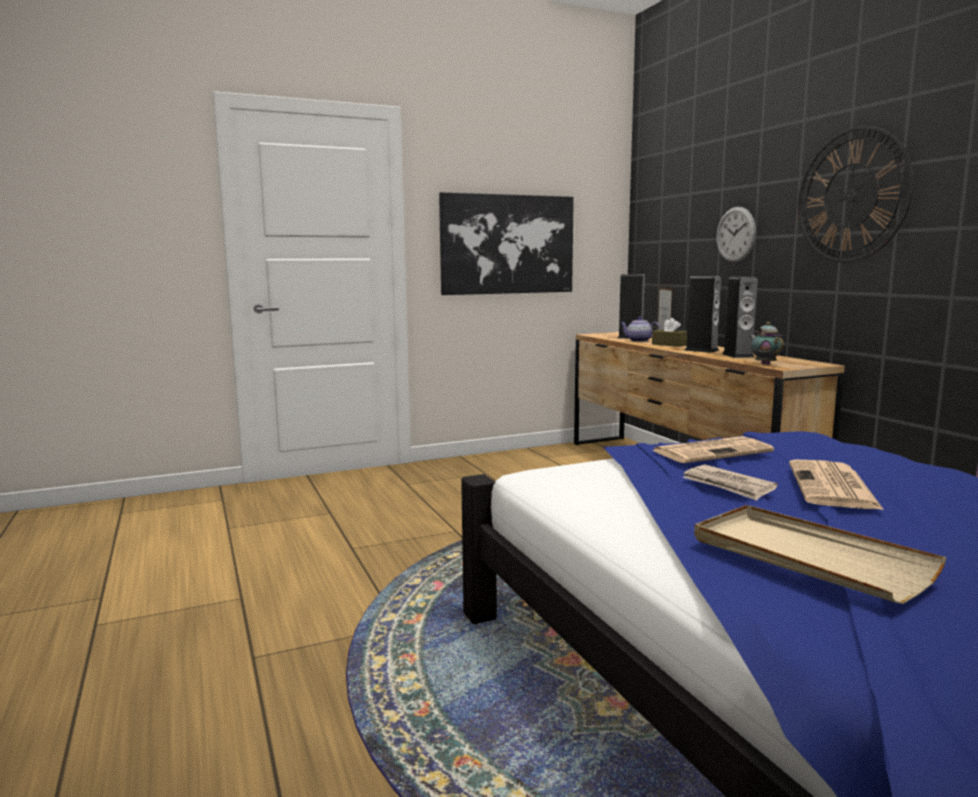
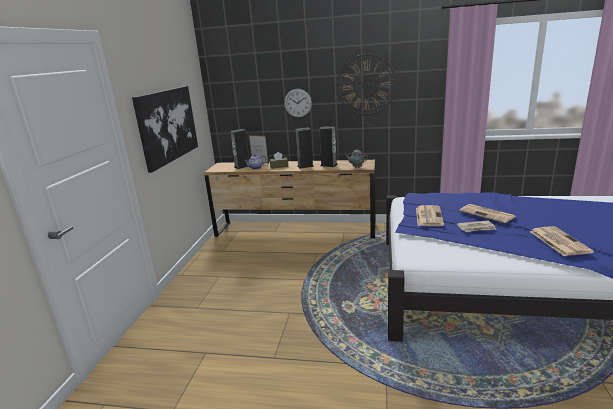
camera: 55 degrees left, 10 degrees up
beige tray [694,505,947,604] -> newspaper [530,226,594,256]

